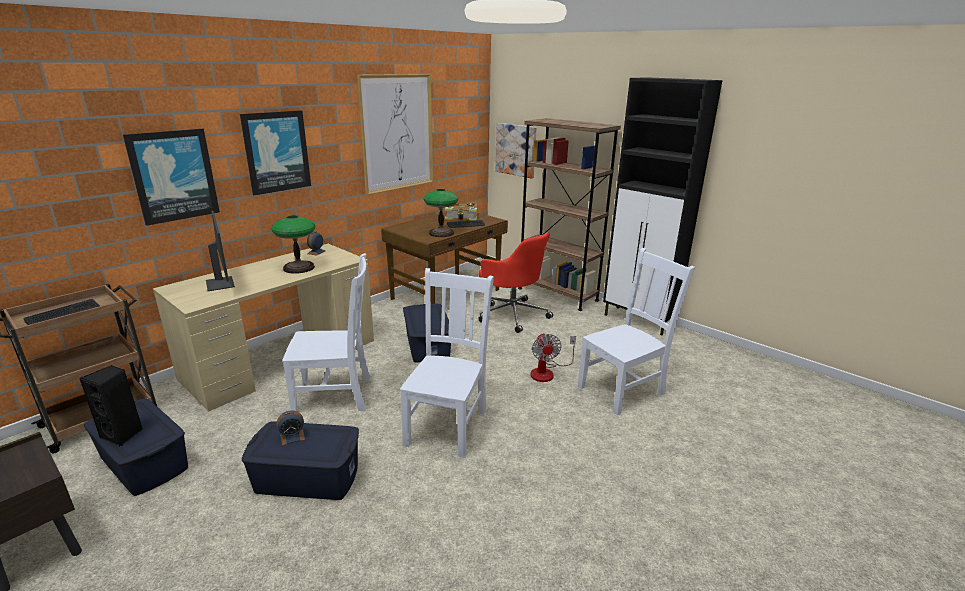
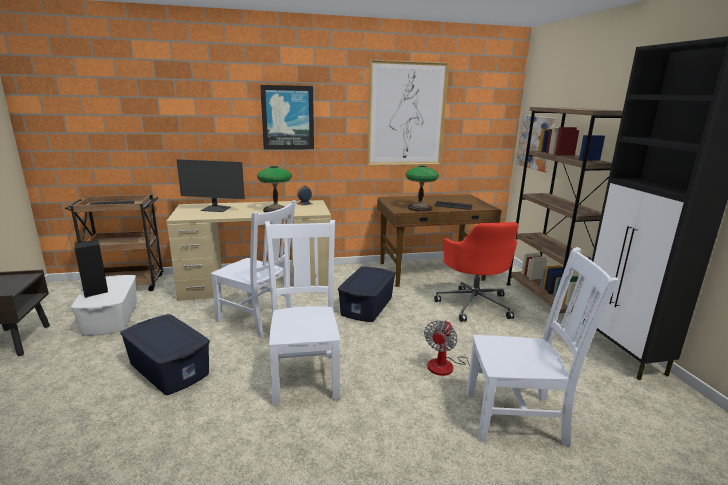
camera: 35 degrees right, 5 degrees down
blue storage box [84,398,188,496] -> white storage box [71,275,137,336]
picture [123,129,220,226] -> none
monitor [206,211,235,291] -> monitor turned 90 degrees clockwise [177,159,245,212]
alarm clock [277,410,305,446] -> none
white chair [400,268,494,458] -> white chair turned 60 degrees counterclockwise [265,220,340,406]
book [445,202,477,220] -> none

